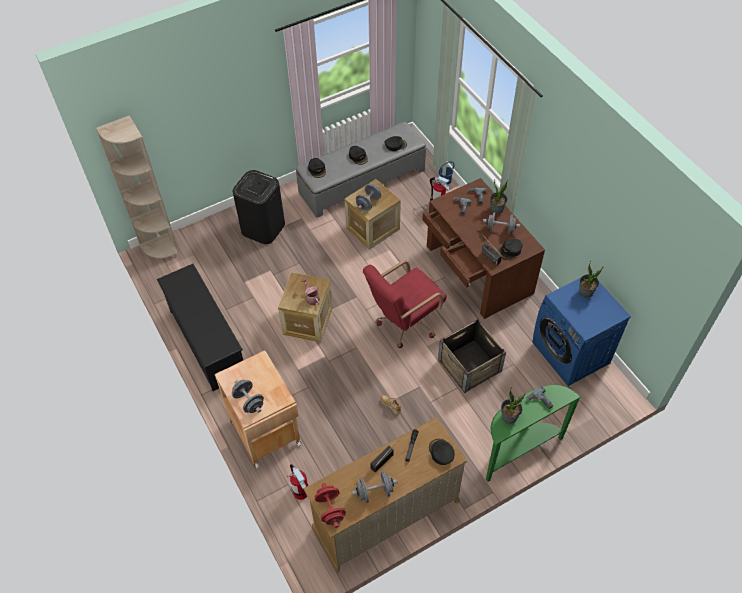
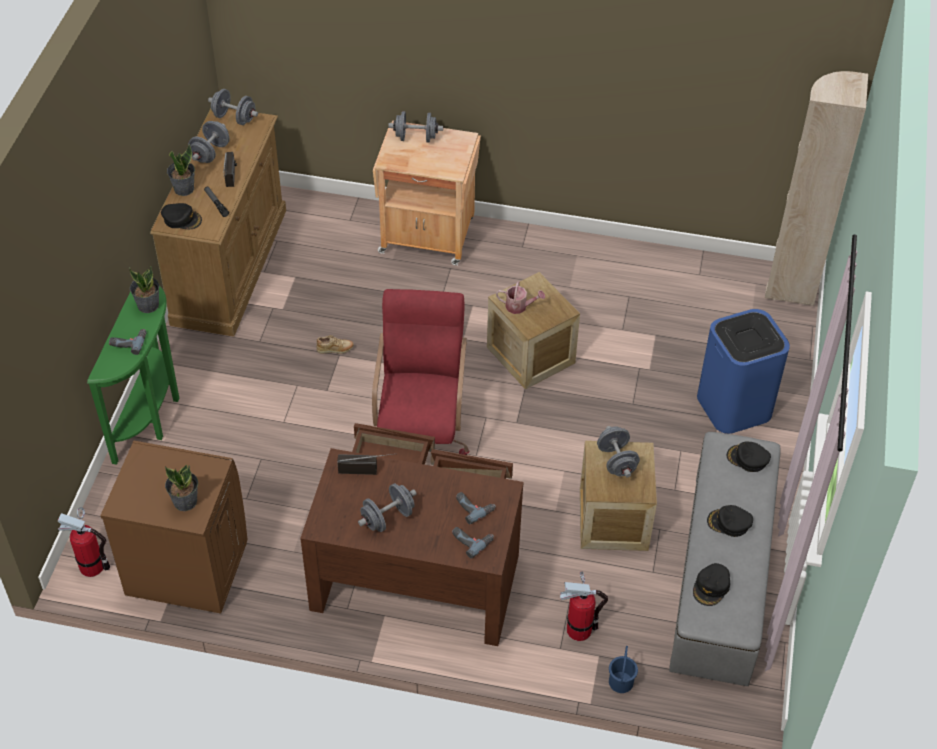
camera: 130 degrees right, 5 degrees down
black shoe rack [157,264,243,391] -> none
black trash can [233,170,285,244] -> blue trash can [697,309,790,434]
fire extinguisher [287,464,308,500] -> fire extinguisher moved to [58,508,110,577]
red dumbbell [315,483,346,528] -> grey dumbbell [208,89,258,125]
crate [438,319,506,393] -> none
potted plant [490,180,508,214] -> potted plant moved to [167,144,195,196]
black cap [498,239,523,260] -> none
blue washing machine [532,274,631,386] -> brown washing machine [100,441,247,614]

